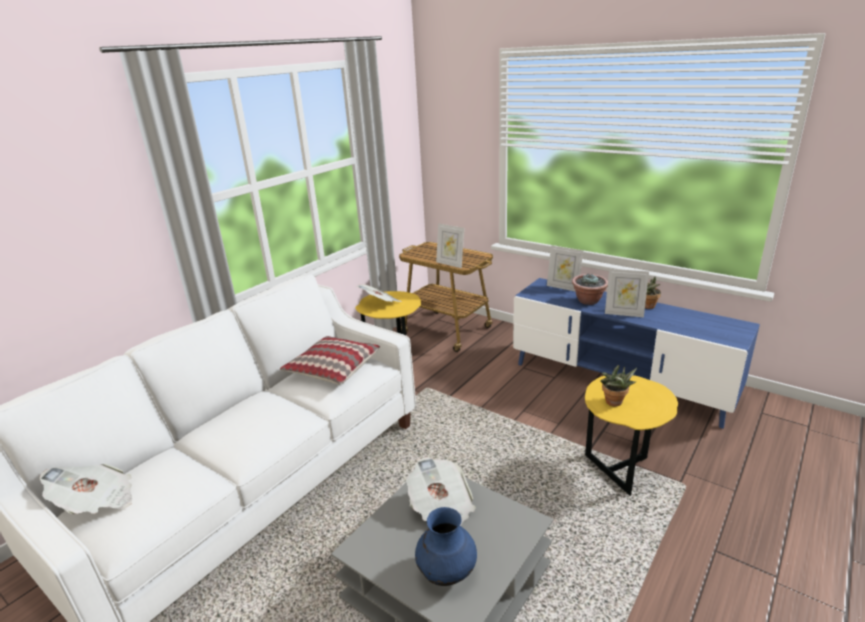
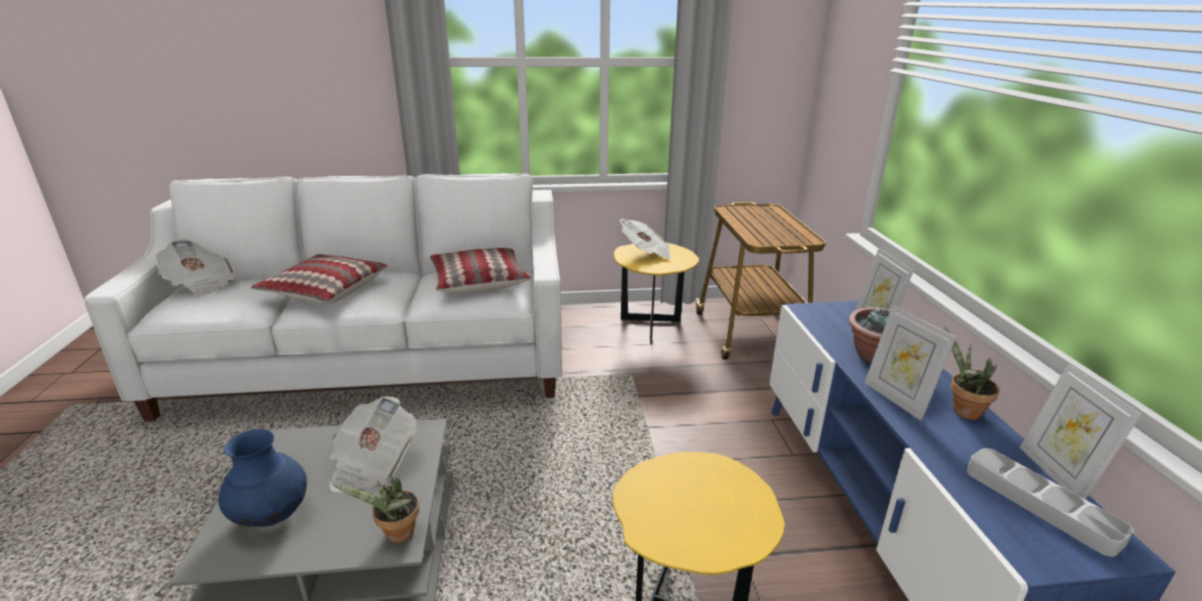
camera: 45 degrees right, 0 degrees up
picture frame [436,223,464,268] -> picture frame moved to [1020,363,1142,500]
potted plant [600,365,637,407] -> potted plant moved to [333,476,419,543]
none -> pillow [251,254,387,304]
none -> grey tray [967,448,1134,556]

